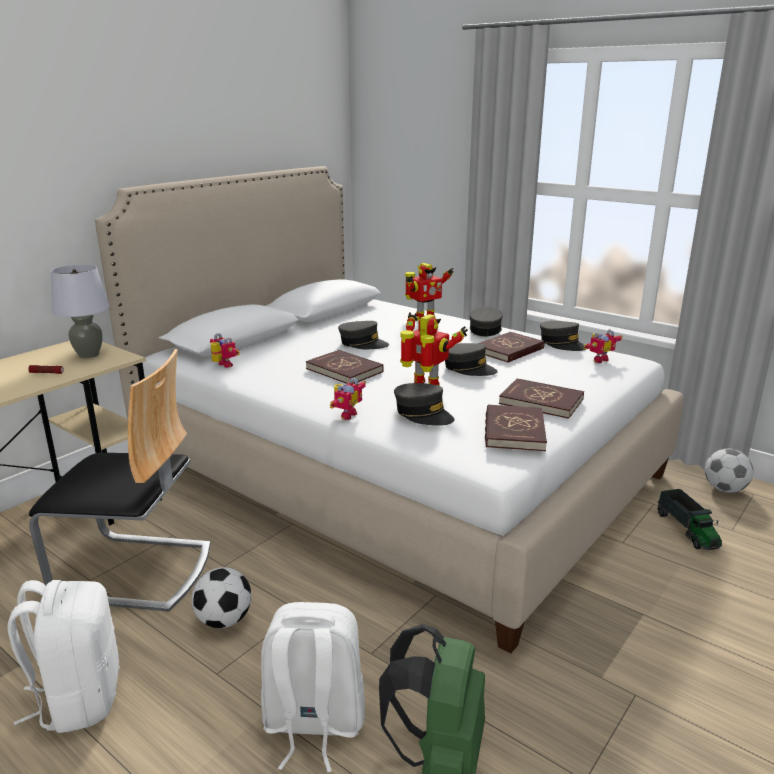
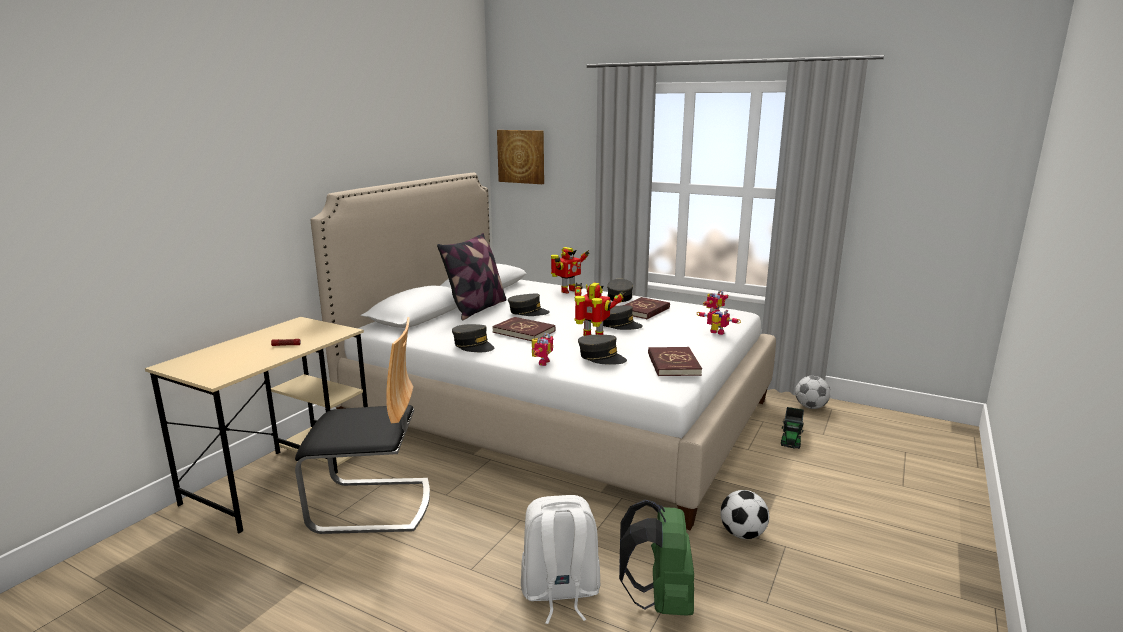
camera: 10 degrees left, 5 degrees down
white backpack [8,580,120,733] -> none
grey table lamp [51,264,109,358] -> none
football [191,567,252,628] -> football moved to [720,490,769,539]
toy robot [210,333,240,368] -> toy robot moved to [697,307,741,335]
red book [499,379,584,419] -> none
grey cap [540,321,586,351] -> grey cap moved to [452,324,494,352]
toy truck [657,489,722,550] -> toy truck turned 45 degrees clockwise [781,407,804,449]
none -> pillow [437,233,507,320]
none -> picture [497,130,544,184]

